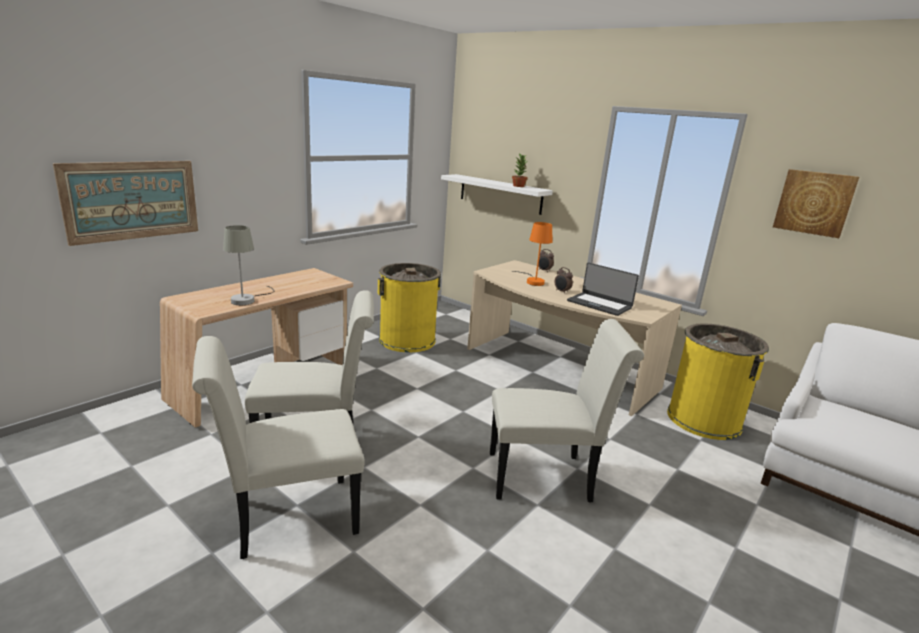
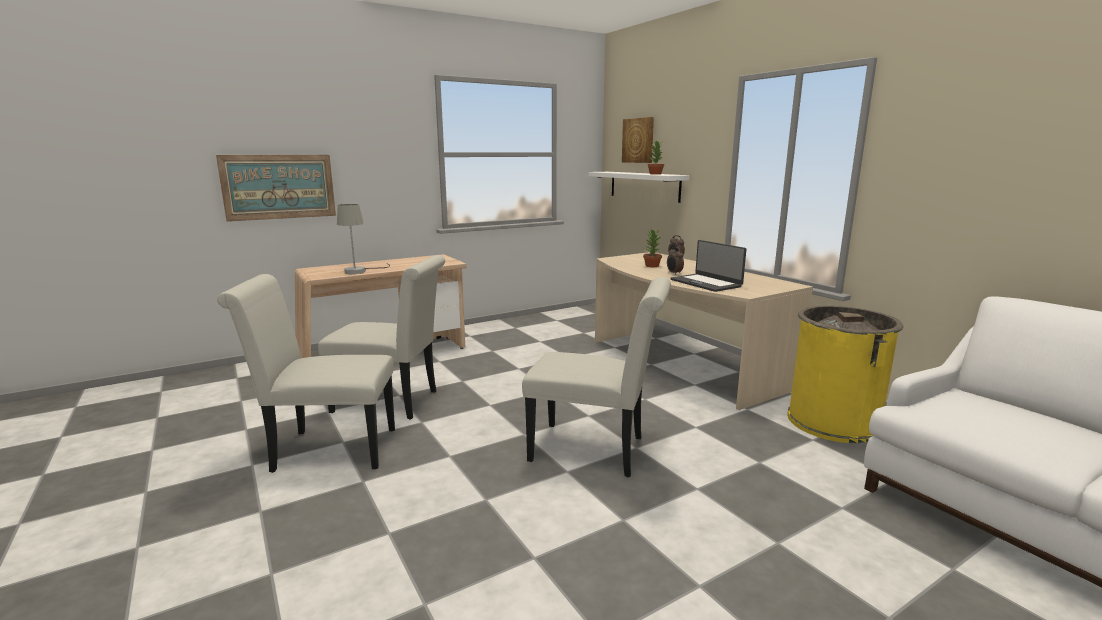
camera: 20 degrees right, 5 degrees down
yellow trash can [378,263,441,352] -> none
orange table lamp [512,222,552,286] -> potted plant [643,229,662,267]
picture [773,169,859,238] -> picture moved to [622,117,654,163]

